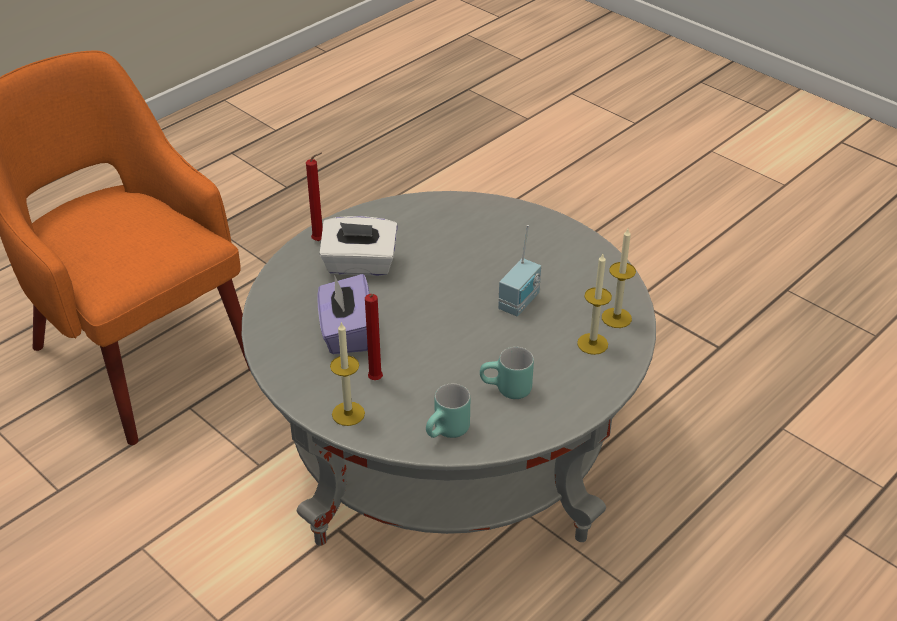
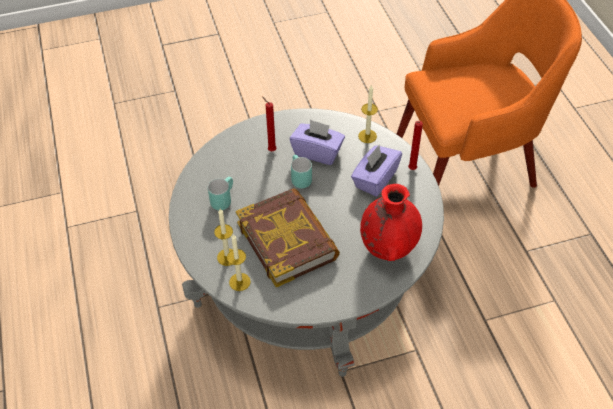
camera: 120 degrees right, 10 degrees up
white tissue box [319,216,398,276] -> purple tissue box [351,145,402,197]
candle [330,321,365,426] -> candle moved to [358,85,378,143]
turquoise mug [426,383,470,438] -> turquoise mug moved to [291,155,312,188]
radio [498,225,541,316] -> book [236,188,340,287]
none -> red vase [360,184,422,261]

